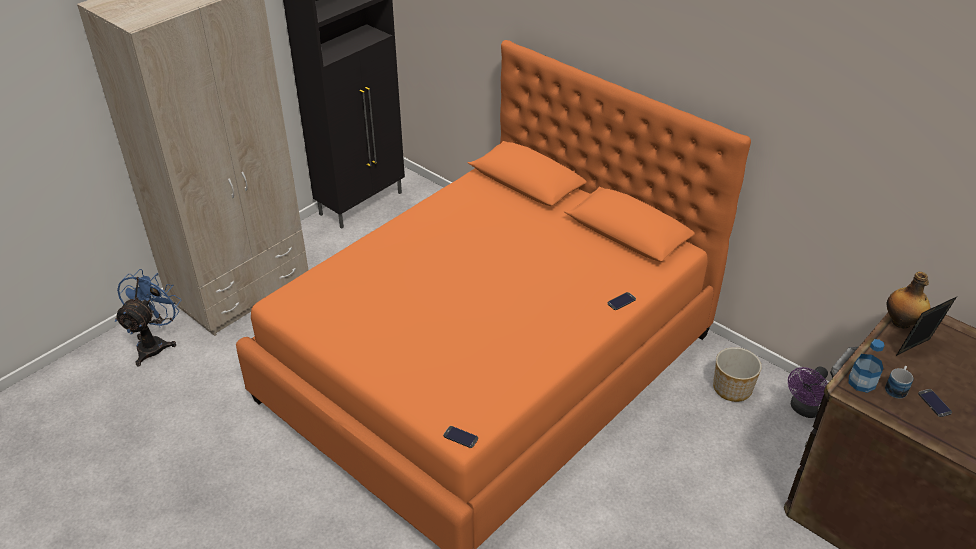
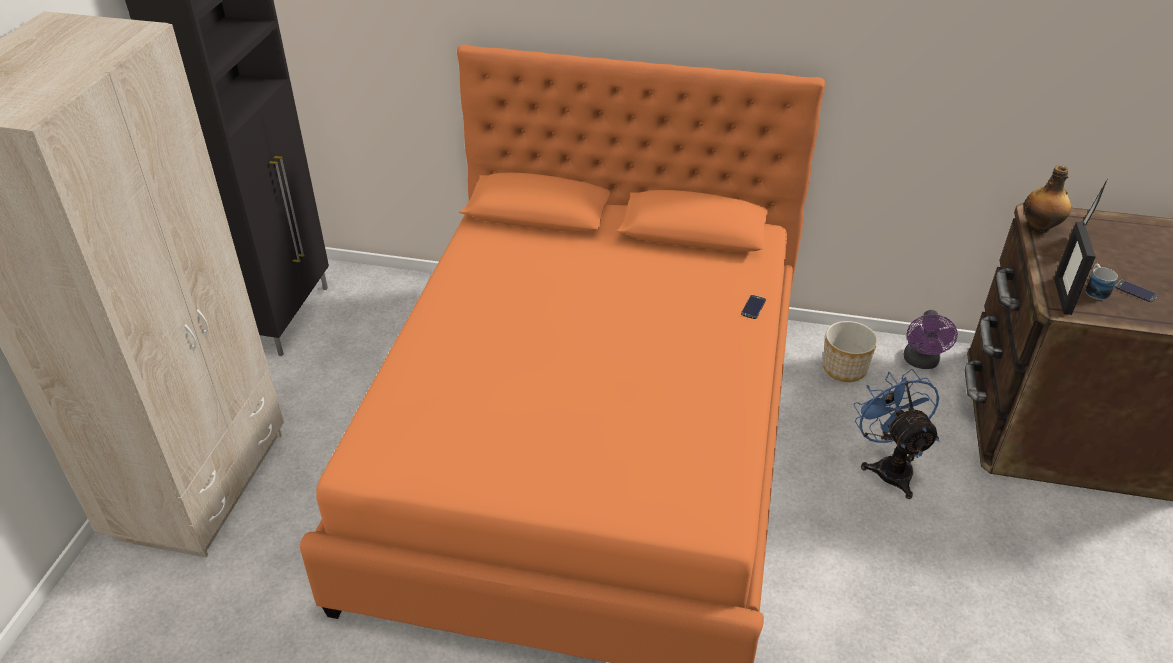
camera: 30 degrees left, 0 degrees up
blue fan [115,269,181,366] -> blue fan moved to [854,369,939,499]
phone [443,426,478,448] -> none
bottle [849,339,884,393] -> picture frame [1054,222,1096,315]

